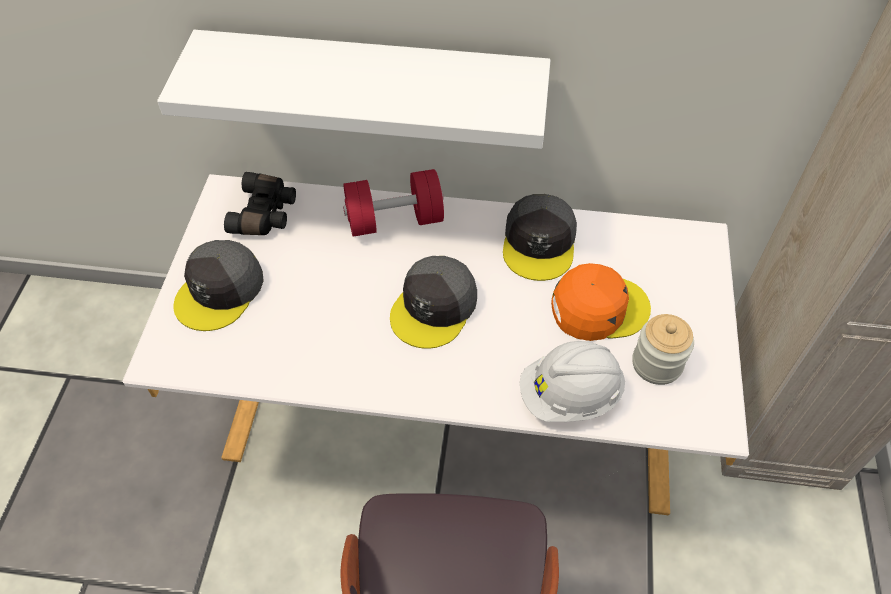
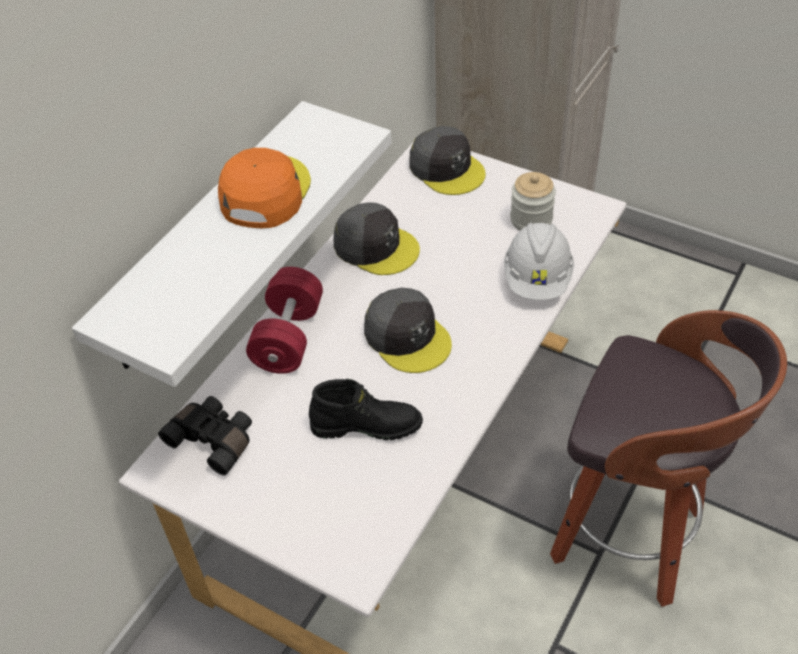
camera: 65 degrees left, 5 degrees down
grey cap [173,240,264,331] -> grey cap moved to [410,126,486,195]
orange cap [551,263,651,341] -> orange cap moved to [218,148,311,228]
none -> black boot [309,379,423,440]

